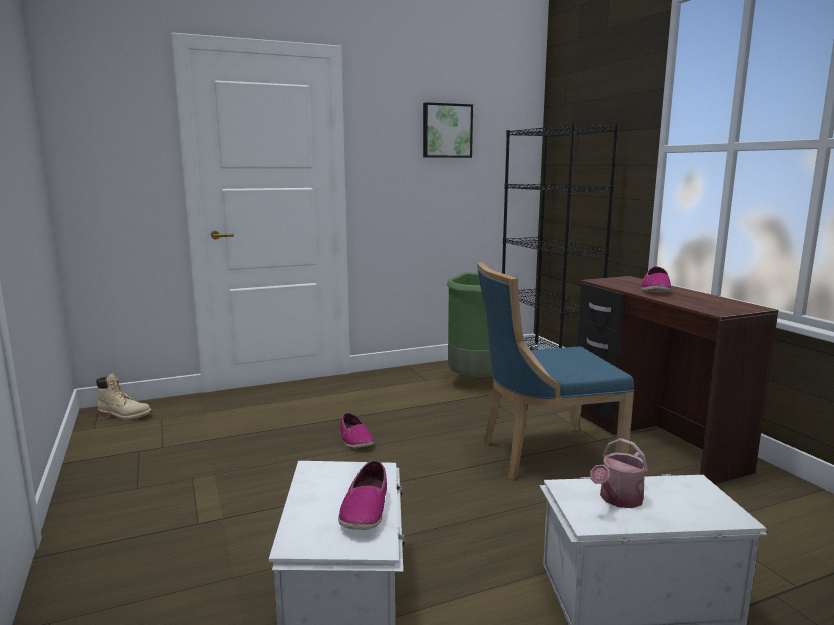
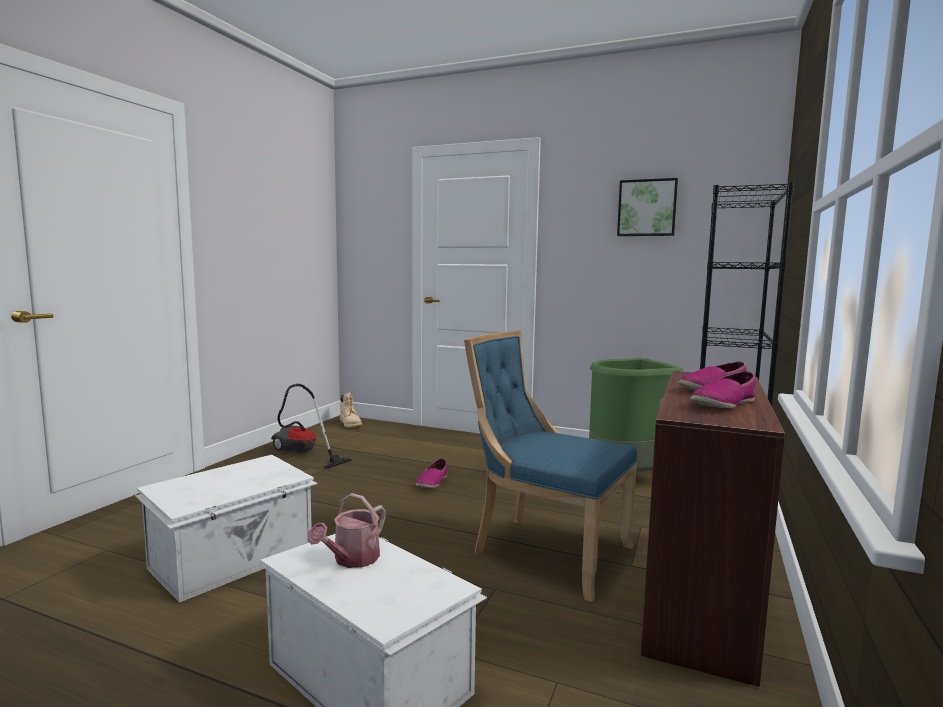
camera: 45 degrees right, 5 degrees down
shoe [338,460,387,530] -> shoe moved to [690,371,756,408]
watering can [590,438,648,508] -> watering can turned 60 degrees counterclockwise [308,493,386,568]
none -> vacuum cleaner [271,384,352,469]

